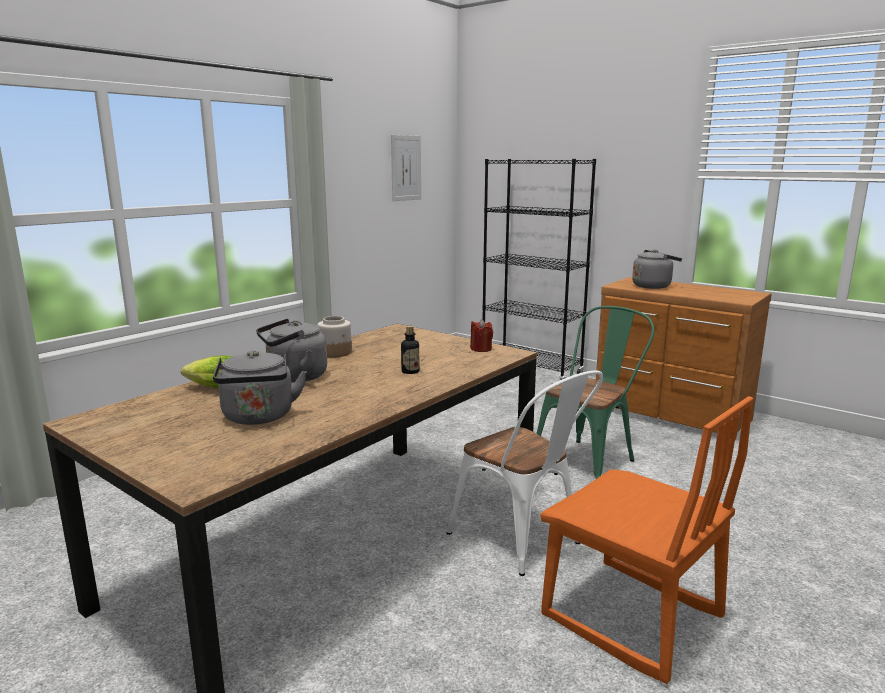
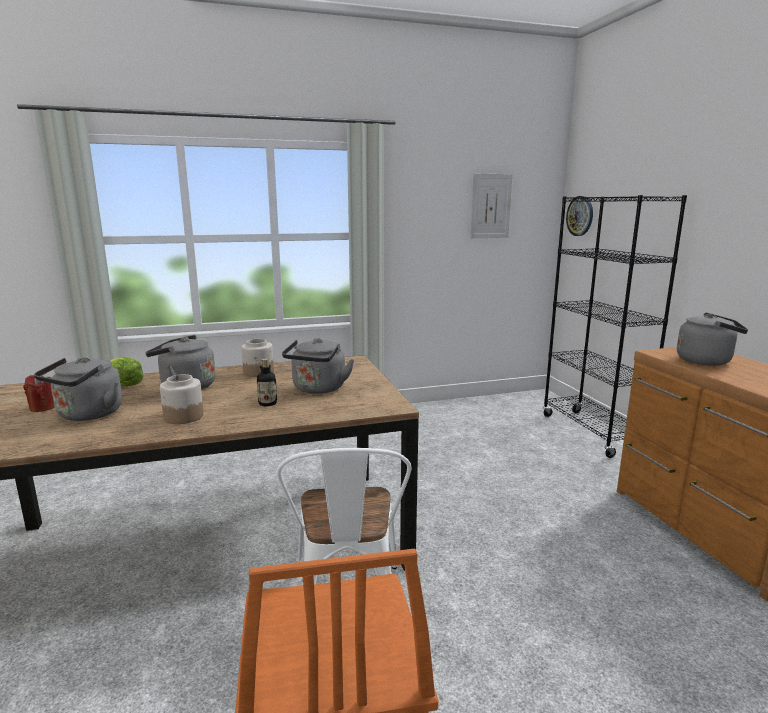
camera: 35 degrees right, 0 degrees up
red candle [470,319,493,352] -> red candle moved to [23,375,55,412]
green chair [536,306,655,479] -> none
none -> jar [160,374,204,424]
none -> grey kettle [282,338,354,394]
none -> wall clock [566,196,593,236]

